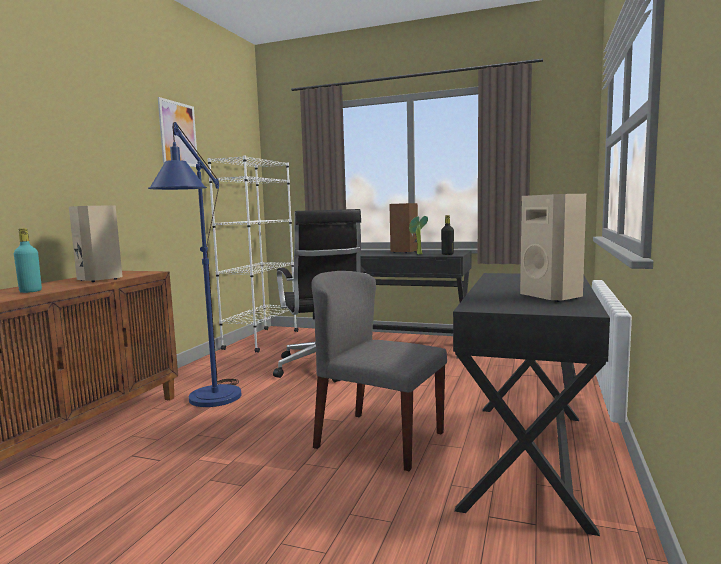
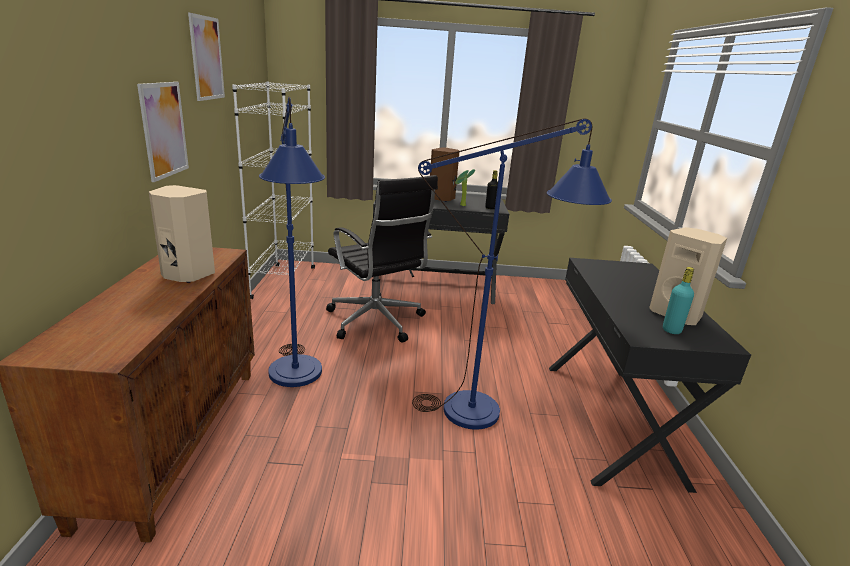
camera: 20 degrees left, 15 degrees up
turquoise bottle [14,228,42,293] -> turquoise bottle moved to [663,267,694,334]
grey chair [311,271,447,471] -> blue floor lamp [412,118,612,430]
none -> picture [137,82,189,182]

